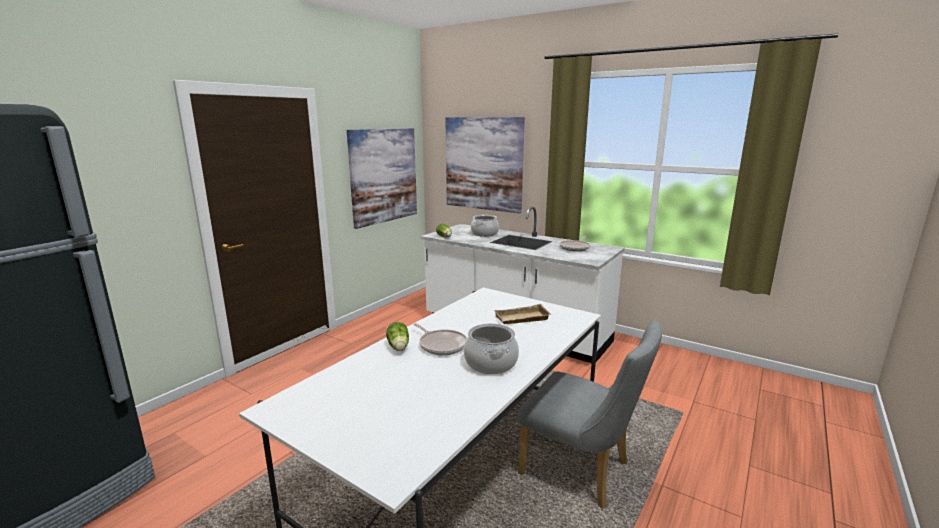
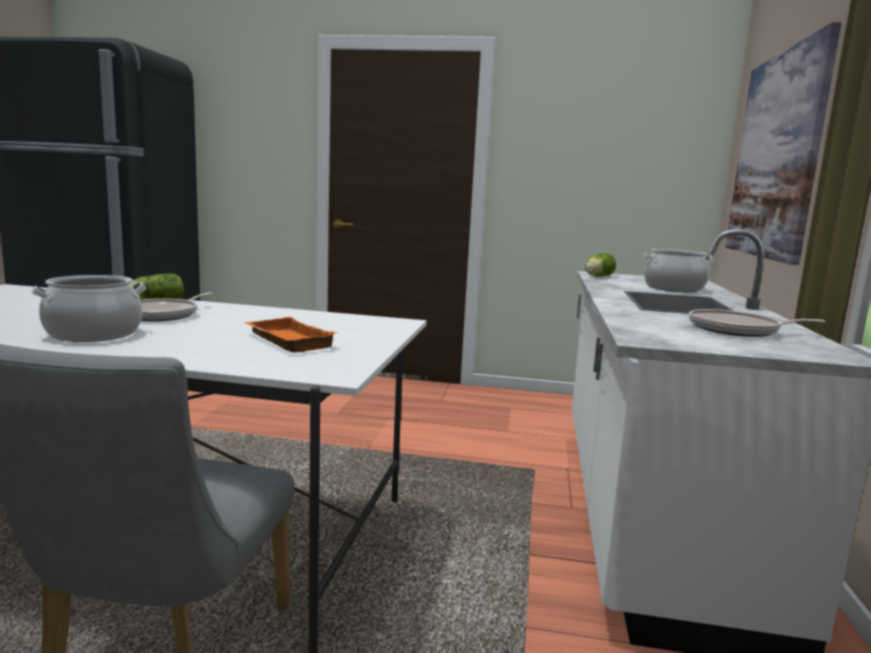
camera: 65 degrees right, 5 degrees down
picture [347,128,417,229] -> none
beige tray [494,304,551,324] -> orange tray [245,317,338,352]

